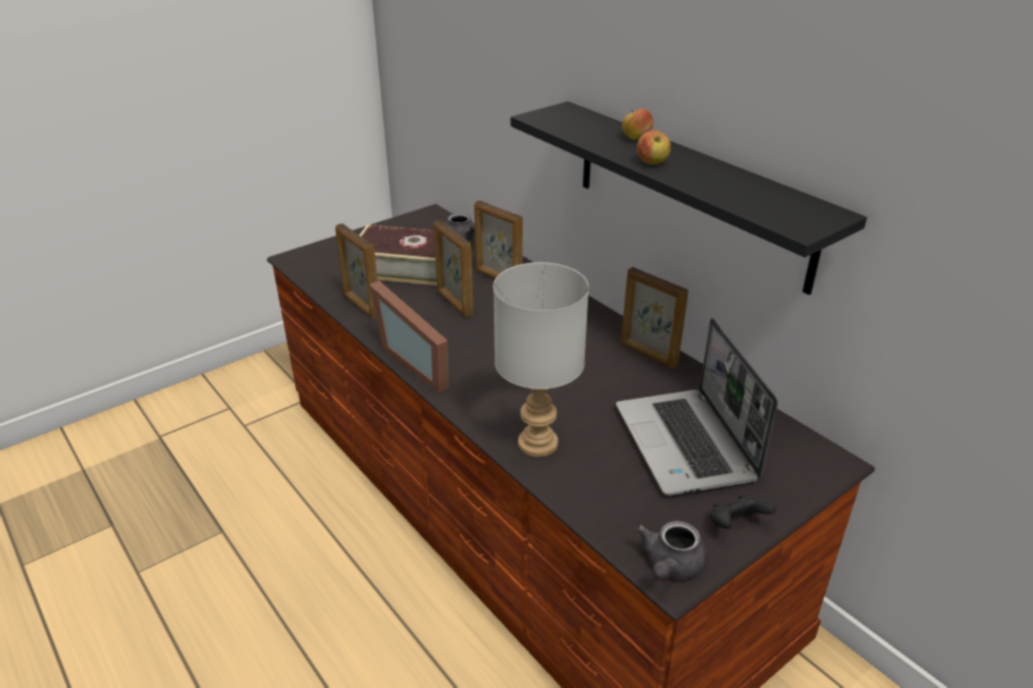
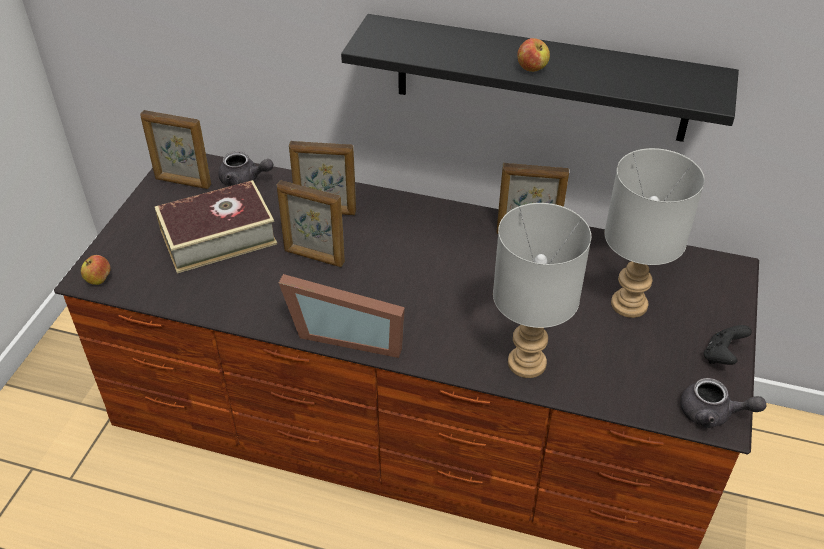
camera: 35 degrees left, 10 degrees up
picture frame [335,224,378,320] -> picture frame moved to [140,110,211,189]
laptop [616,318,778,495] -> grey table lamp [604,148,705,318]
apple [622,108,653,140] -> apple moved to [81,255,111,285]
grey teapot [636,521,707,580] -> grey teapot turned 60 degrees counterclockwise [680,378,766,428]

